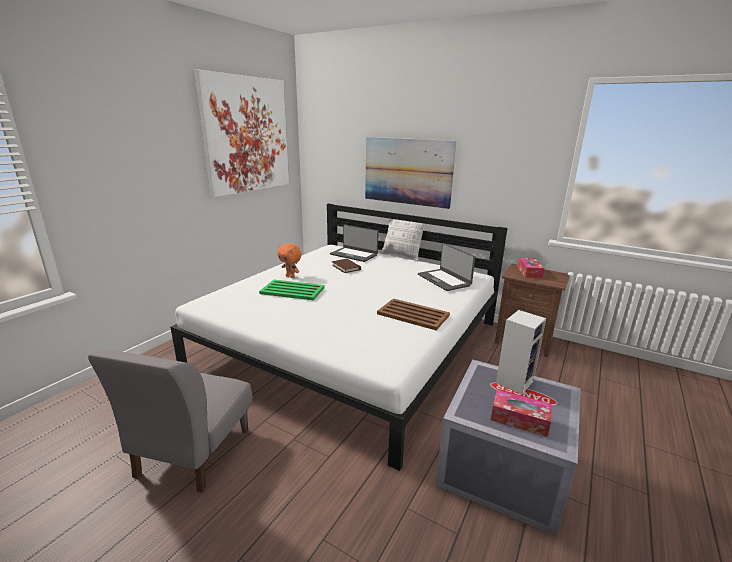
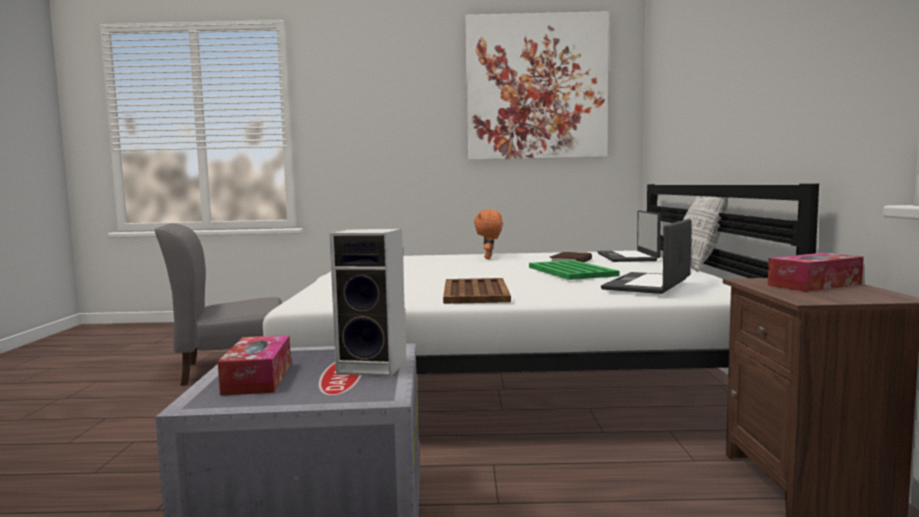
camera: 60 degrees right, 15 degrees down
green tray [259,280,325,300] -> green tray moved to [529,260,620,280]
picture [365,137,456,209] -> none

